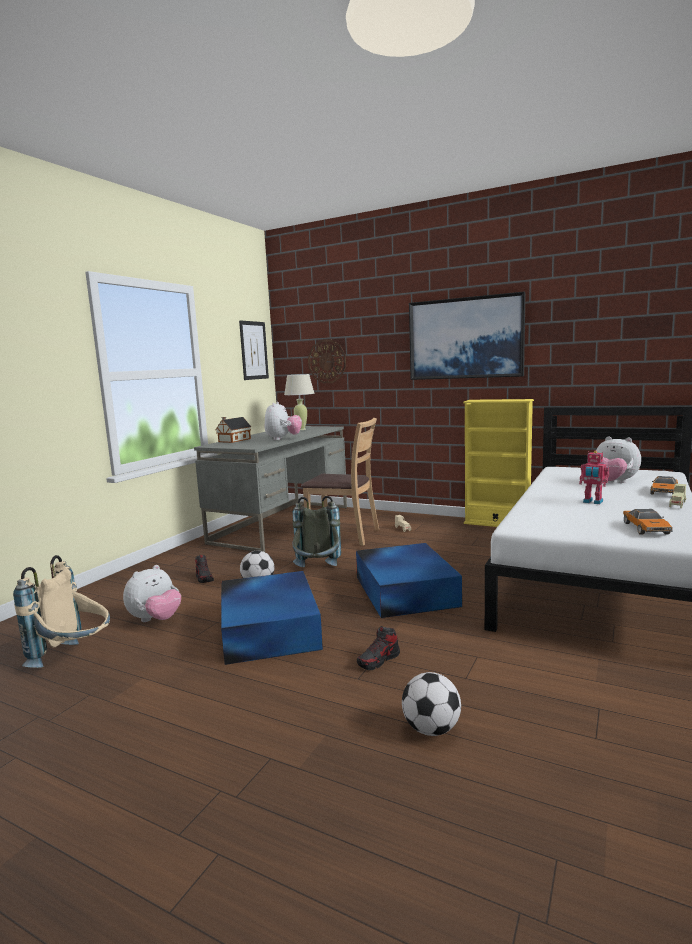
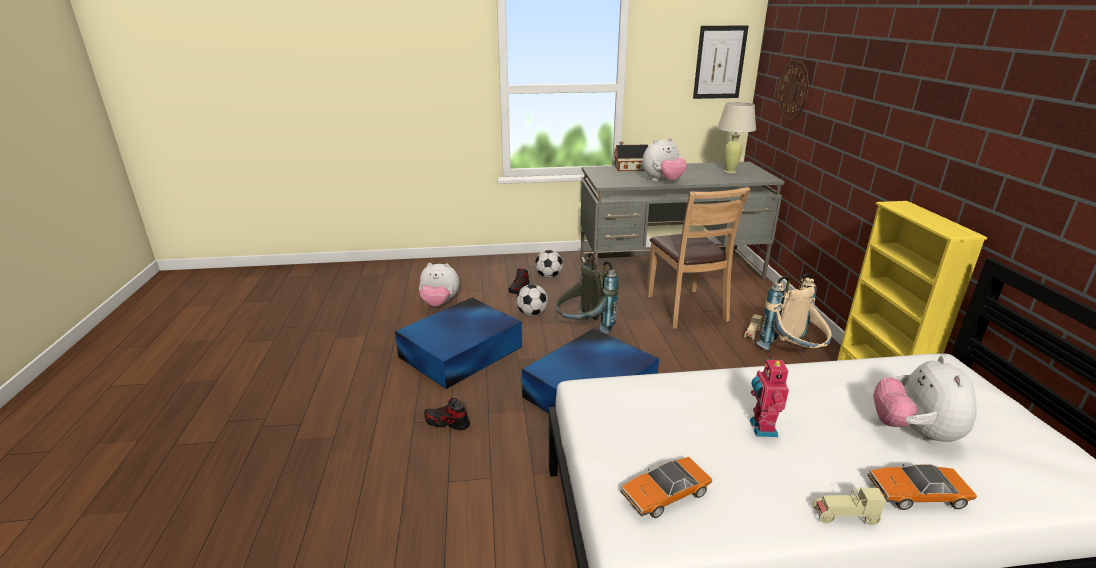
camera: 55 degrees right, 15 degrees up
beige backpack [13,555,110,668] -> beige backpack moved to [756,273,832,351]
football [402,672,461,736] -> football moved to [535,250,563,278]
picture [409,292,526,380] -> none

